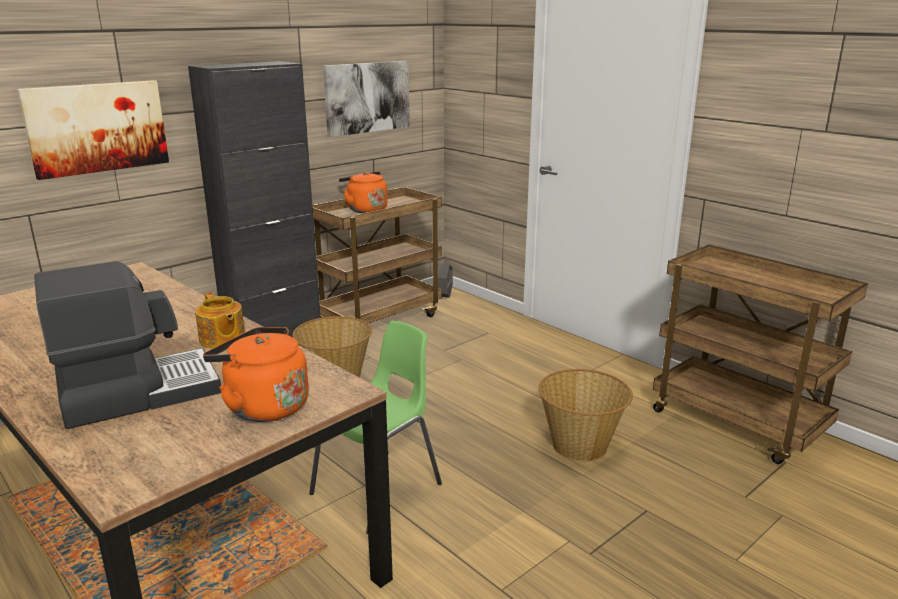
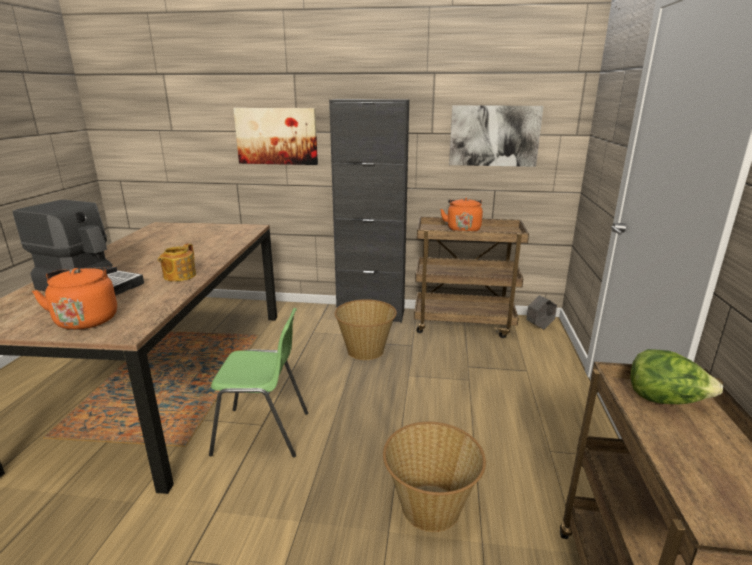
camera: 50 degrees right, 0 degrees up
none -> lettuce [630,349,723,404]

